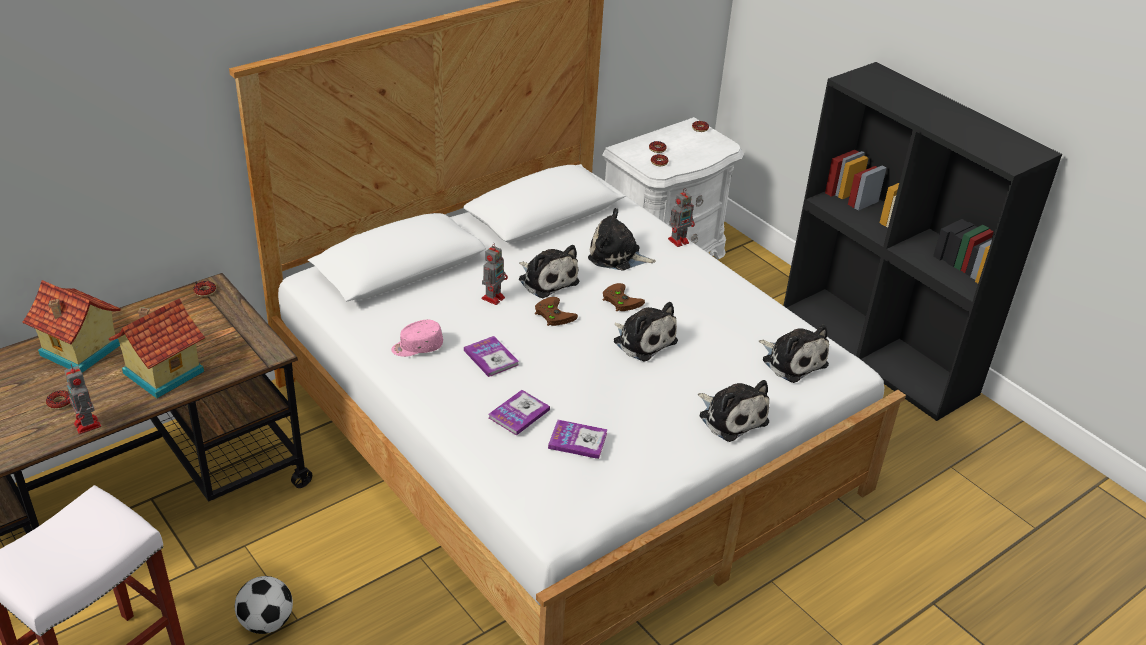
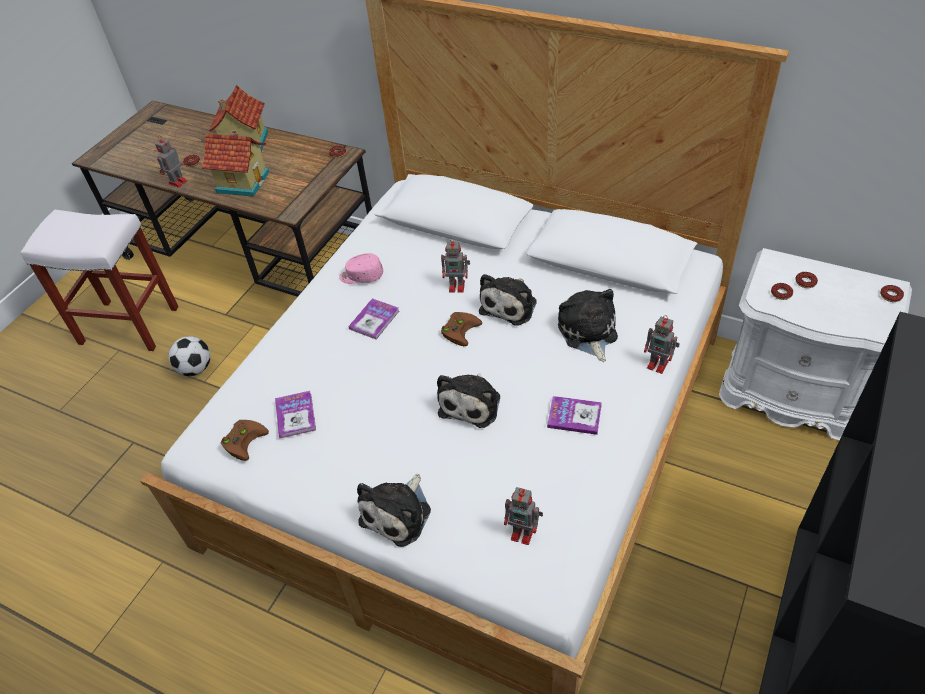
camera: 70 degrees right, 10 degrees up
pink cap [391,320,443,357] -> pink cap turned 45 degrees counterclockwise [339,253,383,284]
book [489,390,550,436] -> book moved to [547,396,602,435]
brown game controller [602,283,645,311] -> brown game controller moved to [221,420,269,461]
plush toy [759,325,829,383] -> toy robot [504,487,543,545]

